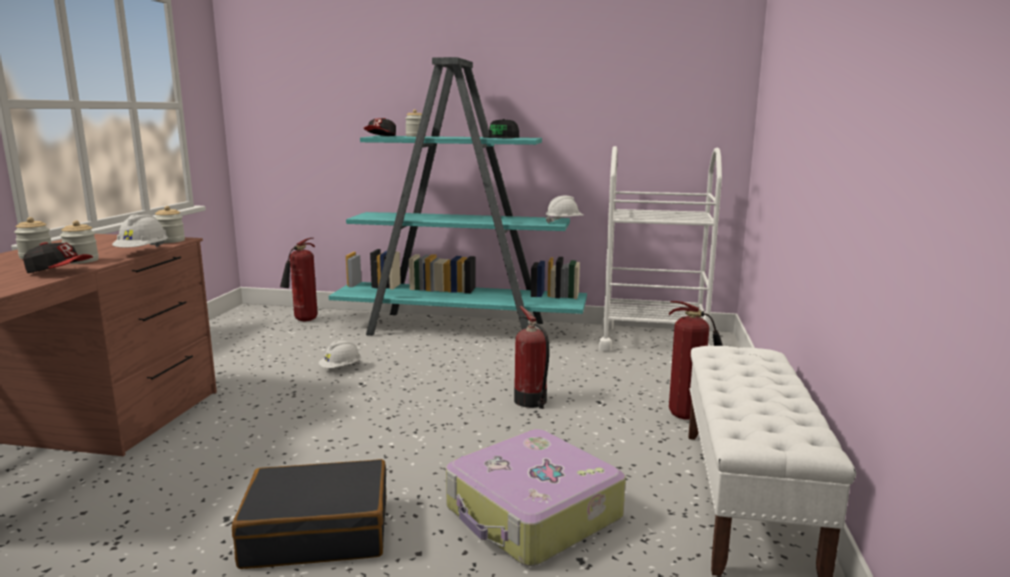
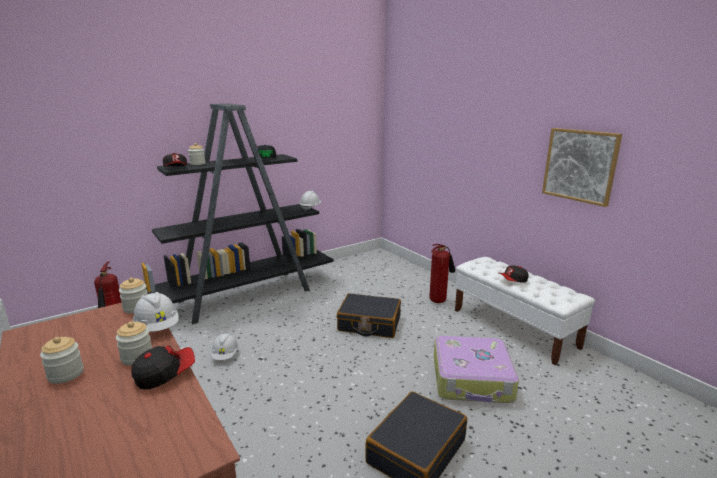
camera: 45 degrees left, 5 degrees up
turquoise bookcase [329,57,587,335] -> black bookcase [141,103,333,324]
fire extinguisher [514,306,549,409] -> black suitcase [337,293,401,338]
white cart [599,146,722,351] -> none
none -> cap [499,266,529,283]
none -> picture [542,128,622,207]

